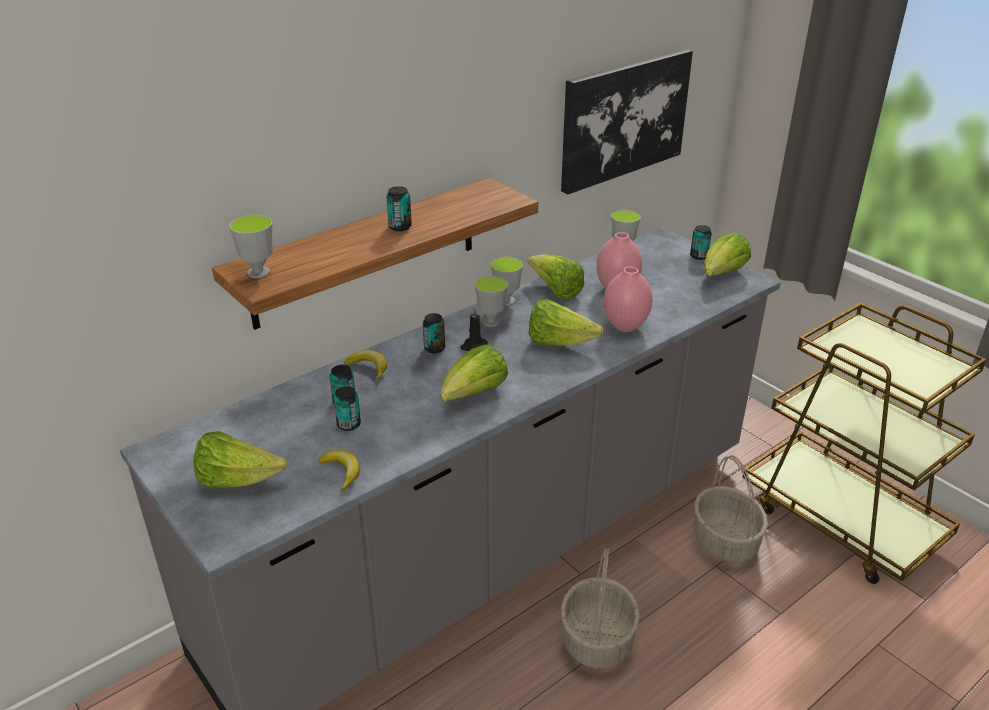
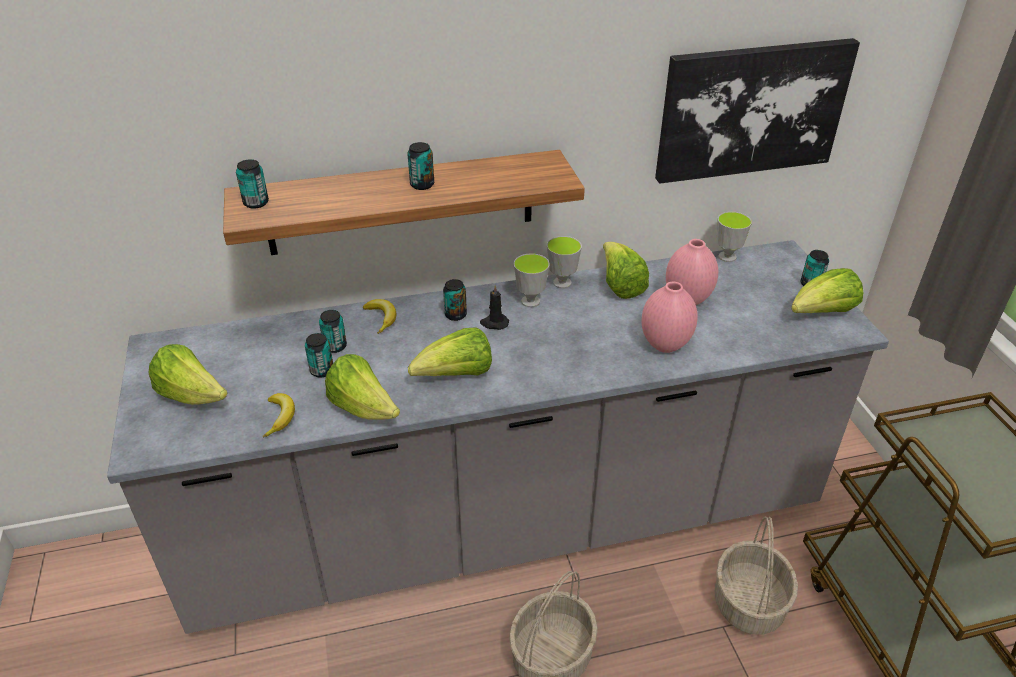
camera: 25 degrees right, 5 degrees up
cup [229,215,273,278] -> can [236,159,269,209]
lettuce [529,299,604,345] -> lettuce moved to [325,354,400,419]

